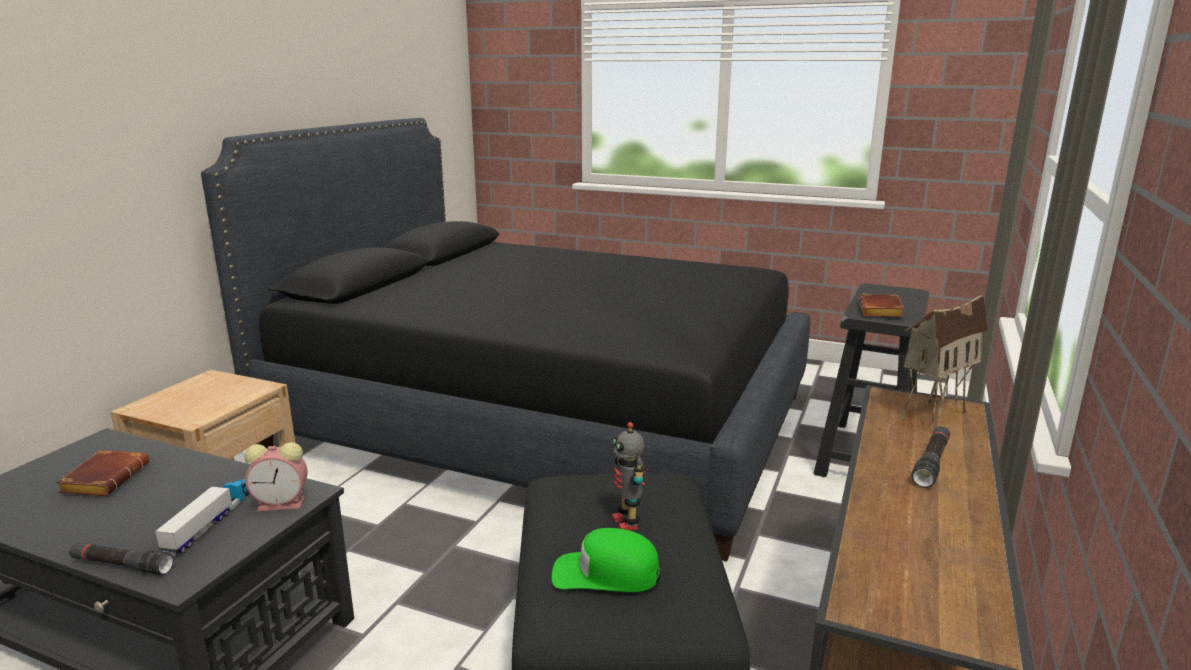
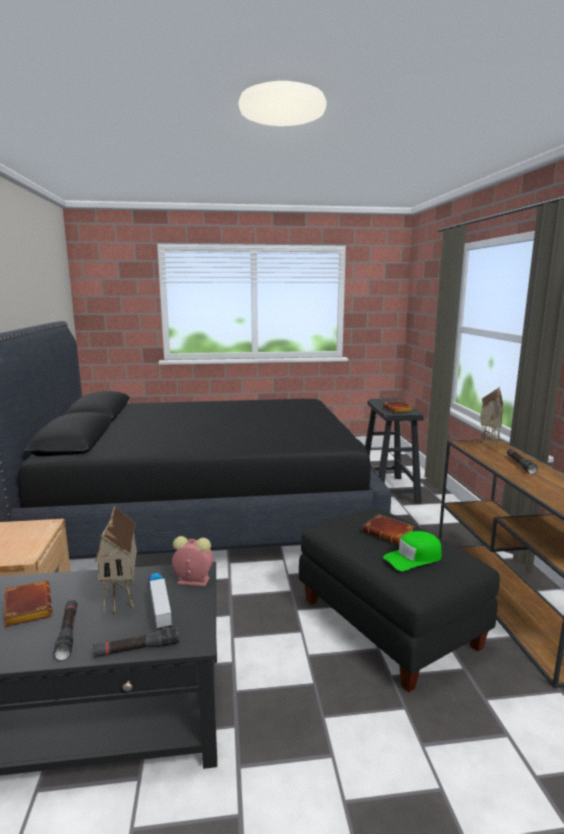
camera: 30 degrees left, 5 degrees down
alarm clock [244,442,308,511] -> alarm clock turned 135 degrees counterclockwise [172,536,213,586]
toy robot [612,422,646,531] -> brown book [362,514,414,545]
none -> black flashlight [54,600,77,661]
none -> toy house [95,505,137,615]

